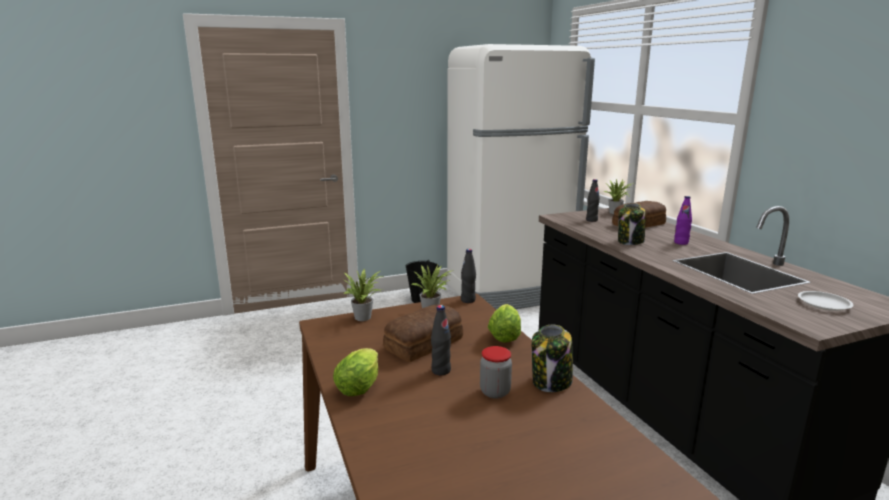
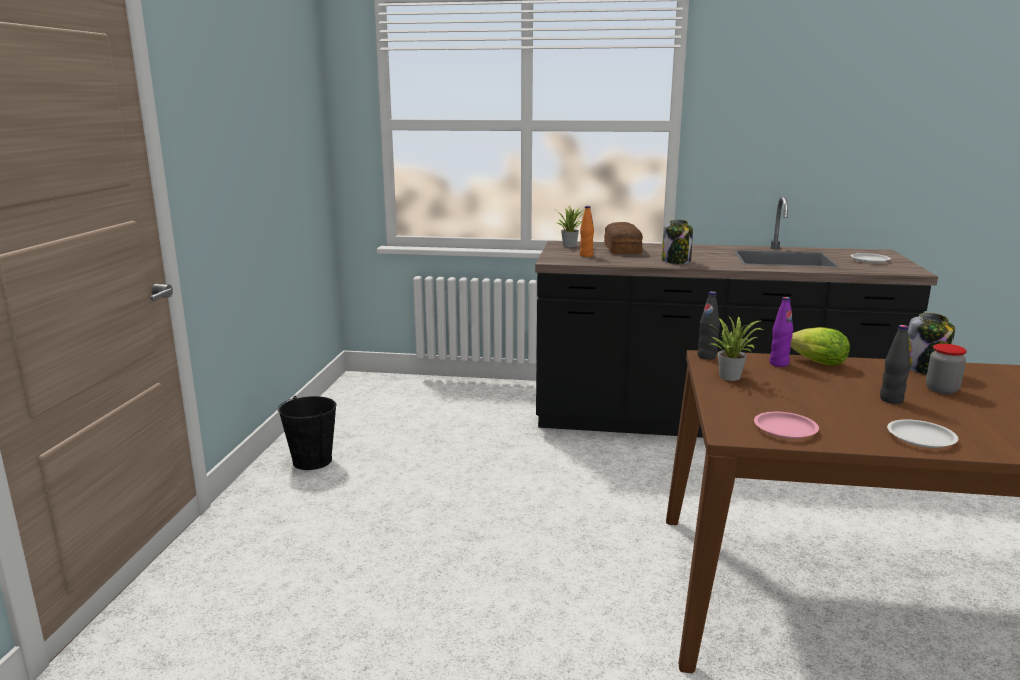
camera: 60 degrees left, 0 degrees up
lettuce [333,348,378,396] -> white plate [887,419,958,448]
potted plant [343,269,383,321] -> none
bread [383,304,463,362] -> none
white fridge [447,44,595,310] -> none
black bottle [586,179,600,222] -> orange bottle [580,206,594,257]
purple bottle [674,196,692,245] -> purple bottle moved to [770,297,793,367]
none -> pink plate [754,412,819,439]

